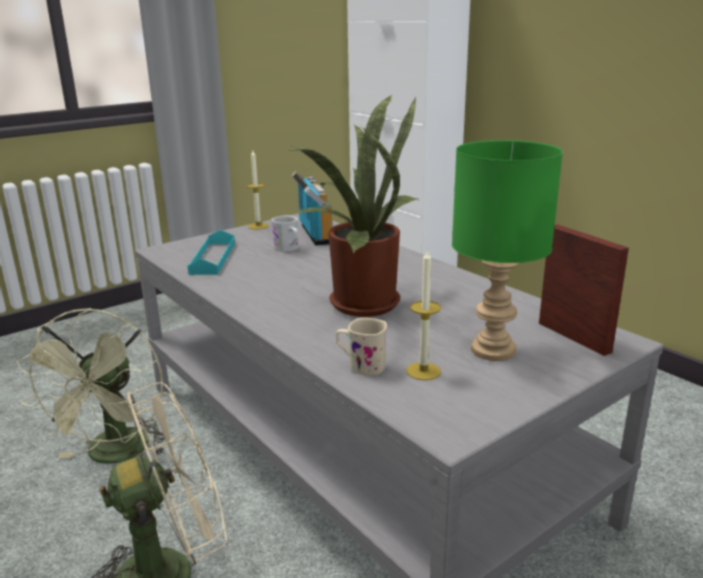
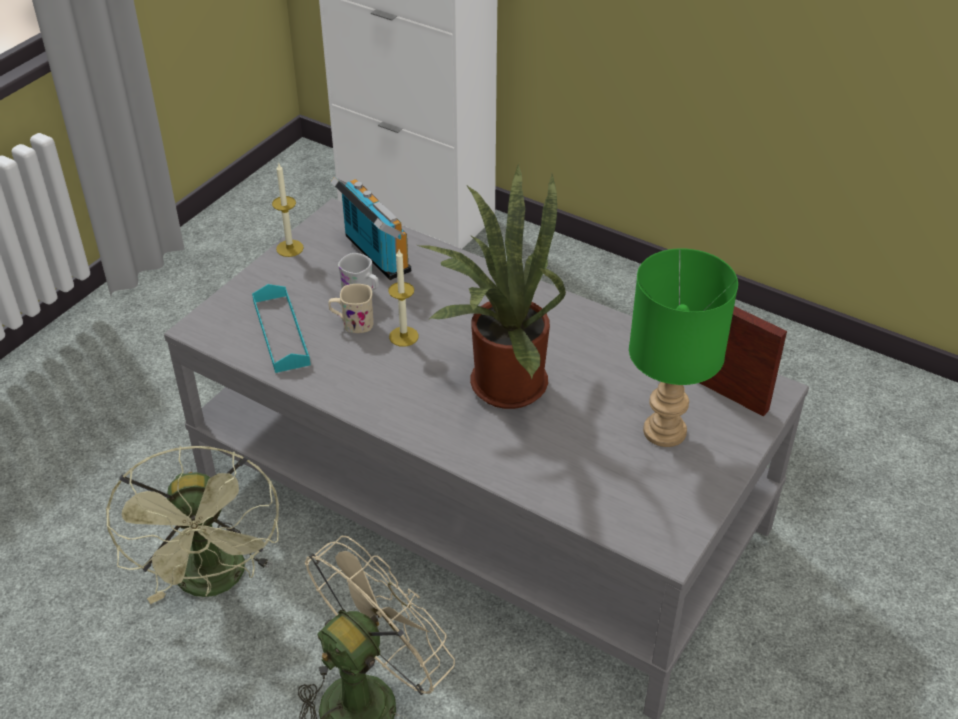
camera: 20 degrees left, 20 degrees up
beige mug [336,318,387,375] -> beige mug moved to [328,284,374,333]
candle [406,248,441,380] -> candle moved to [388,250,419,347]

